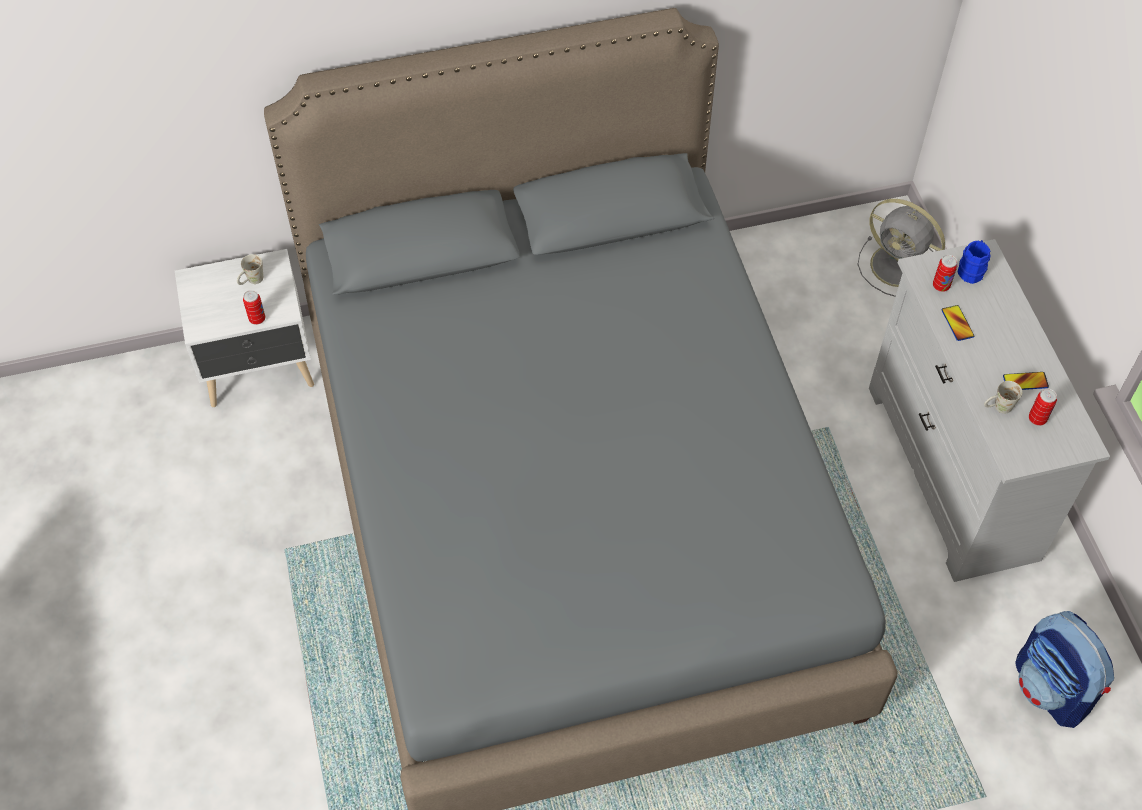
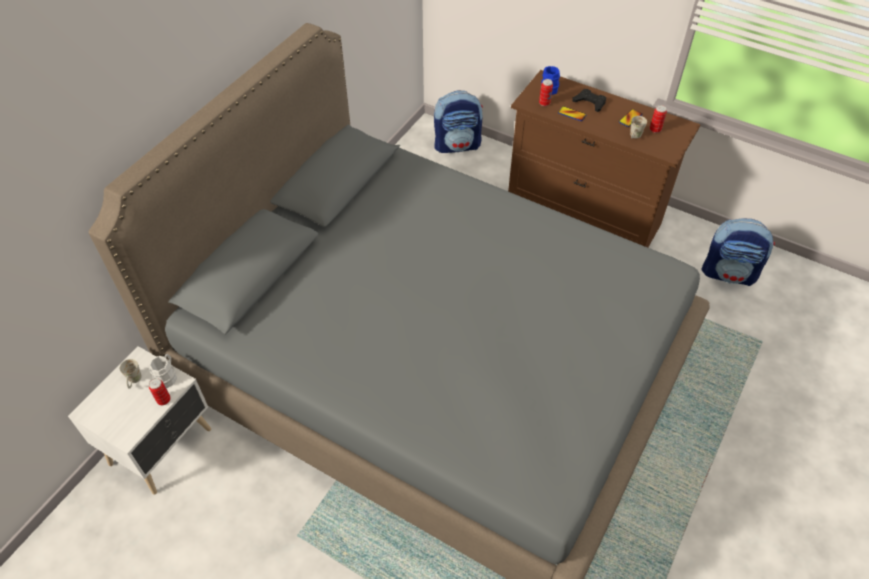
camera: 45 degrees left, 5 degrees down
grey fan [858,199,945,297] -> backpack [434,90,483,153]
white dresser [869,239,1110,582] -> brown dresser [508,70,701,248]
none -> white mug [149,354,177,388]
none -> black game controller [572,89,606,112]

